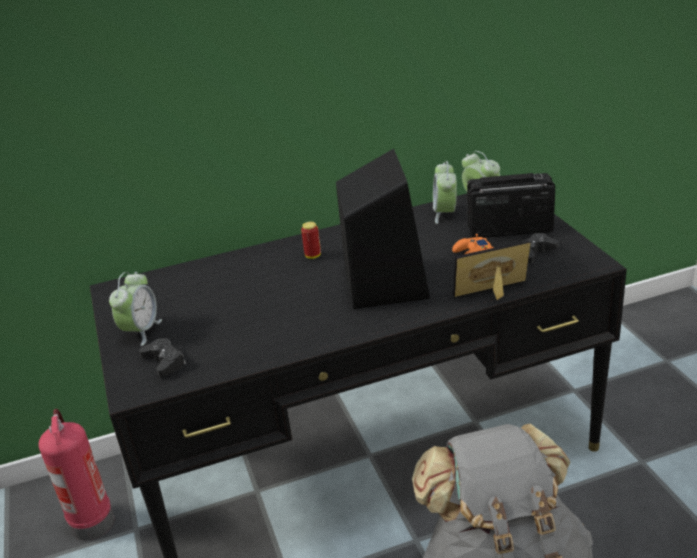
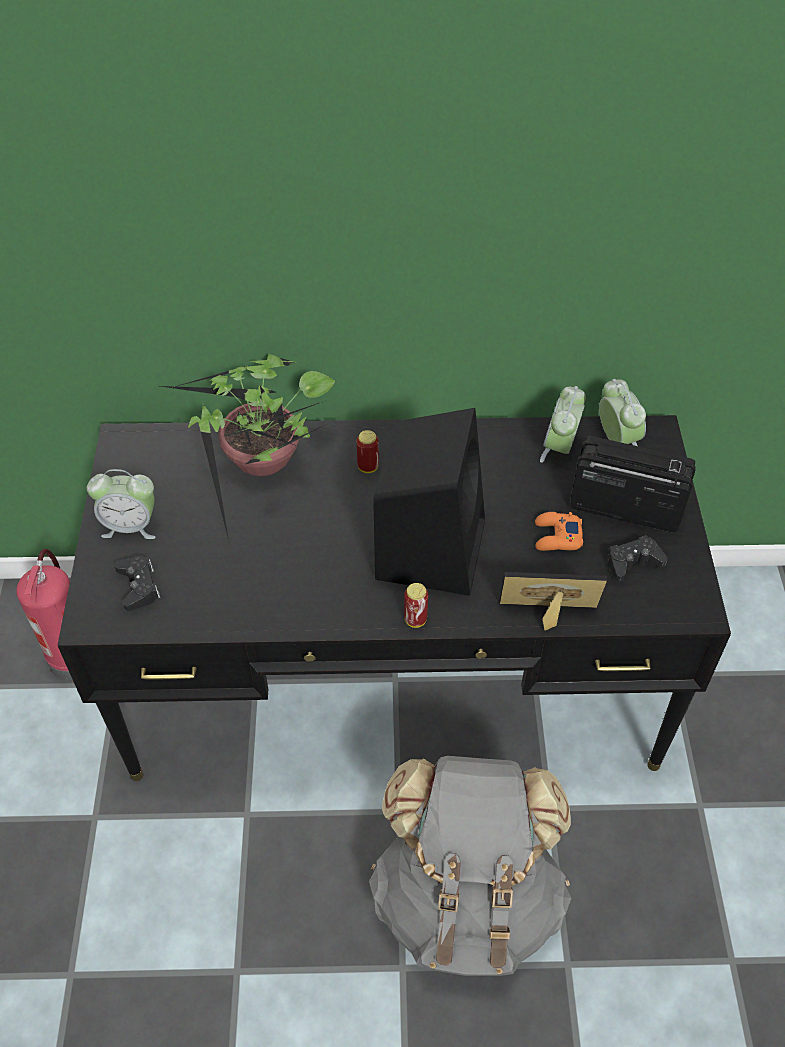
camera: 15 degrees right, 20 degrees up
alarm clock [109,272,162,346] -> alarm clock turned 60 degrees clockwise [87,469,156,539]
none -> potted plant [160,355,335,540]
none -> can [404,583,428,628]

